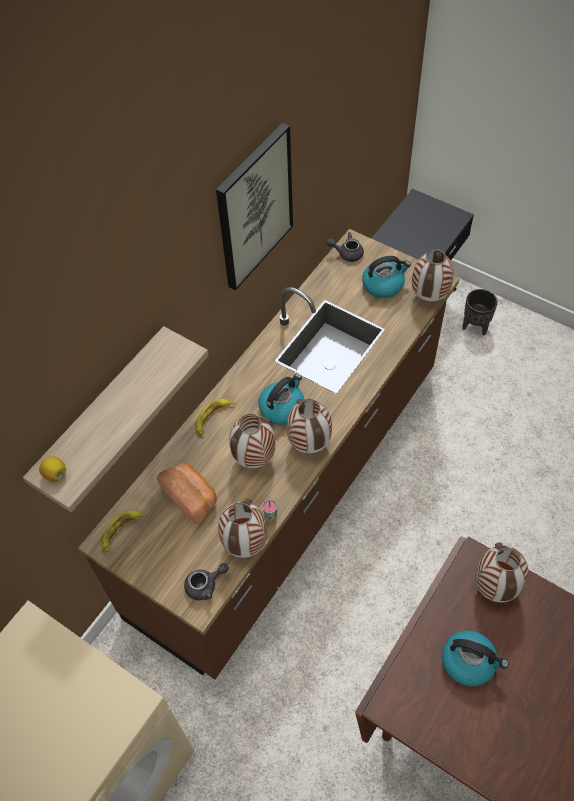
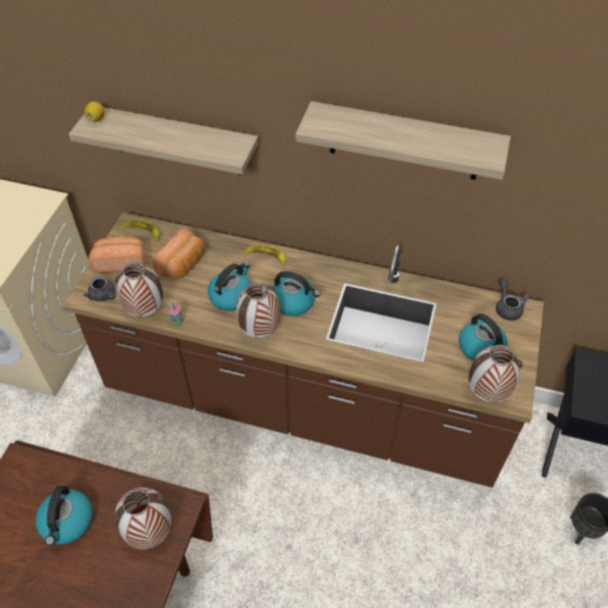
camera: 70 degrees right, 5 degrees down
picture [216,123,293,290] -> shelf [296,101,511,180]
vase [229,414,275,468] -> kettle [208,262,251,311]
none -> bread [89,237,146,273]

